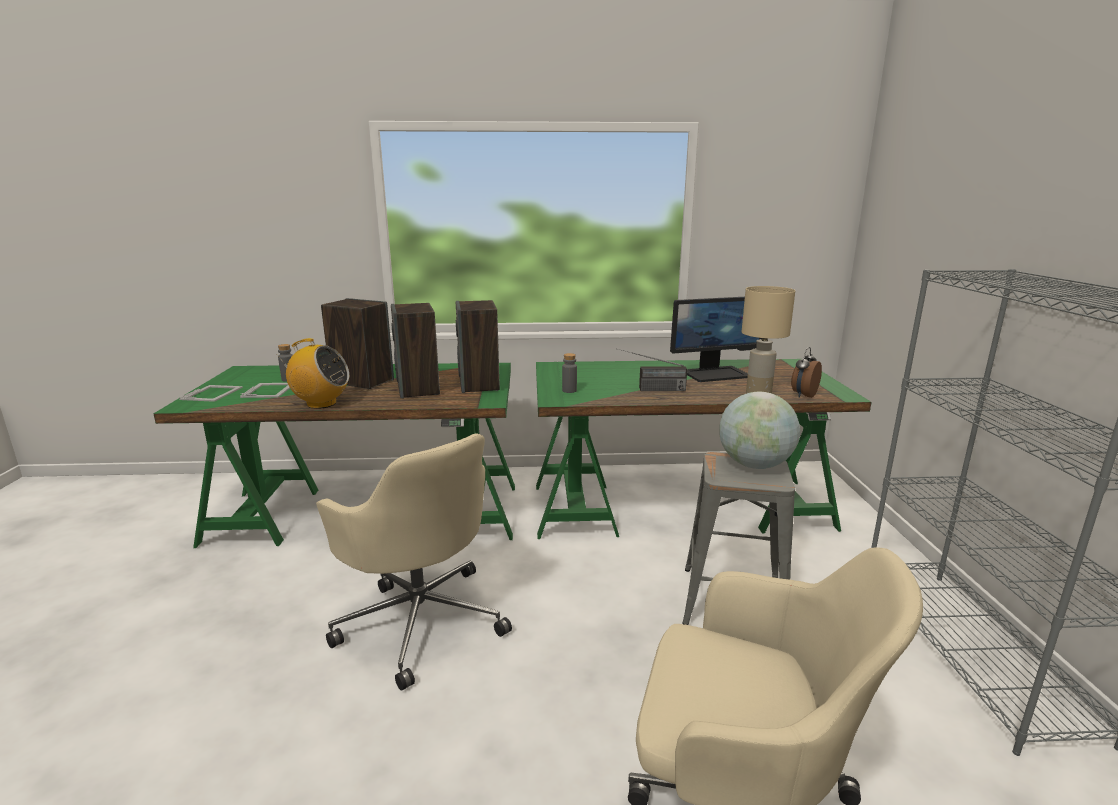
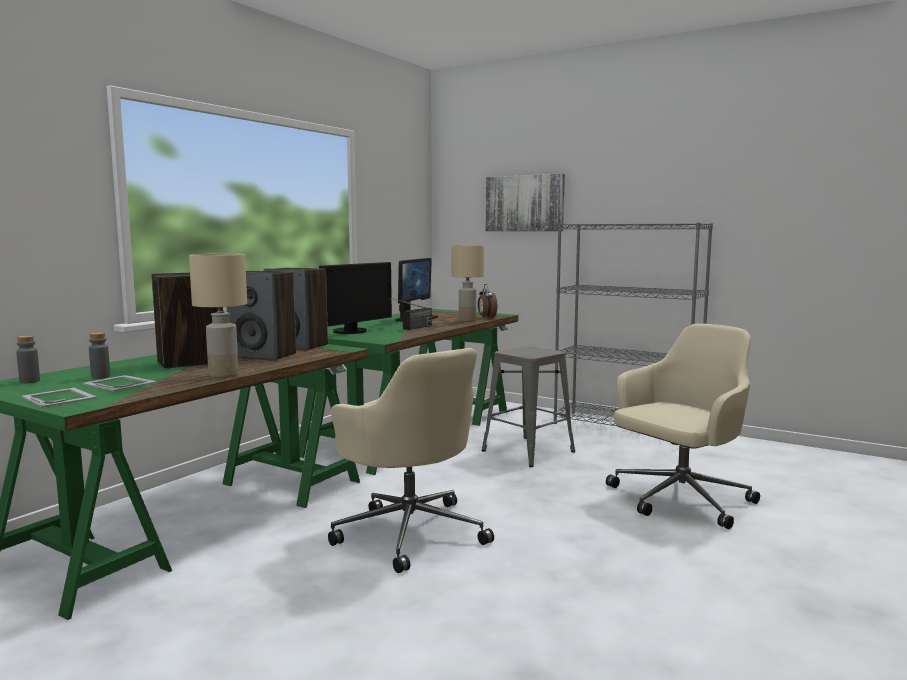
camera: 55 degrees left, 10 degrees down
radio [277,338,349,409] -> beige table lamp [189,254,247,378]
beige office chair [316,433,512,691] -> beige office chair turned 60 degrees clockwise [328,348,494,573]
grey bottle [562,353,577,393] -> grey bottle moved to [16,335,40,383]
globe [719,392,800,469] -> none
none -> monitor [319,262,392,334]
none -> picture [486,174,565,231]

